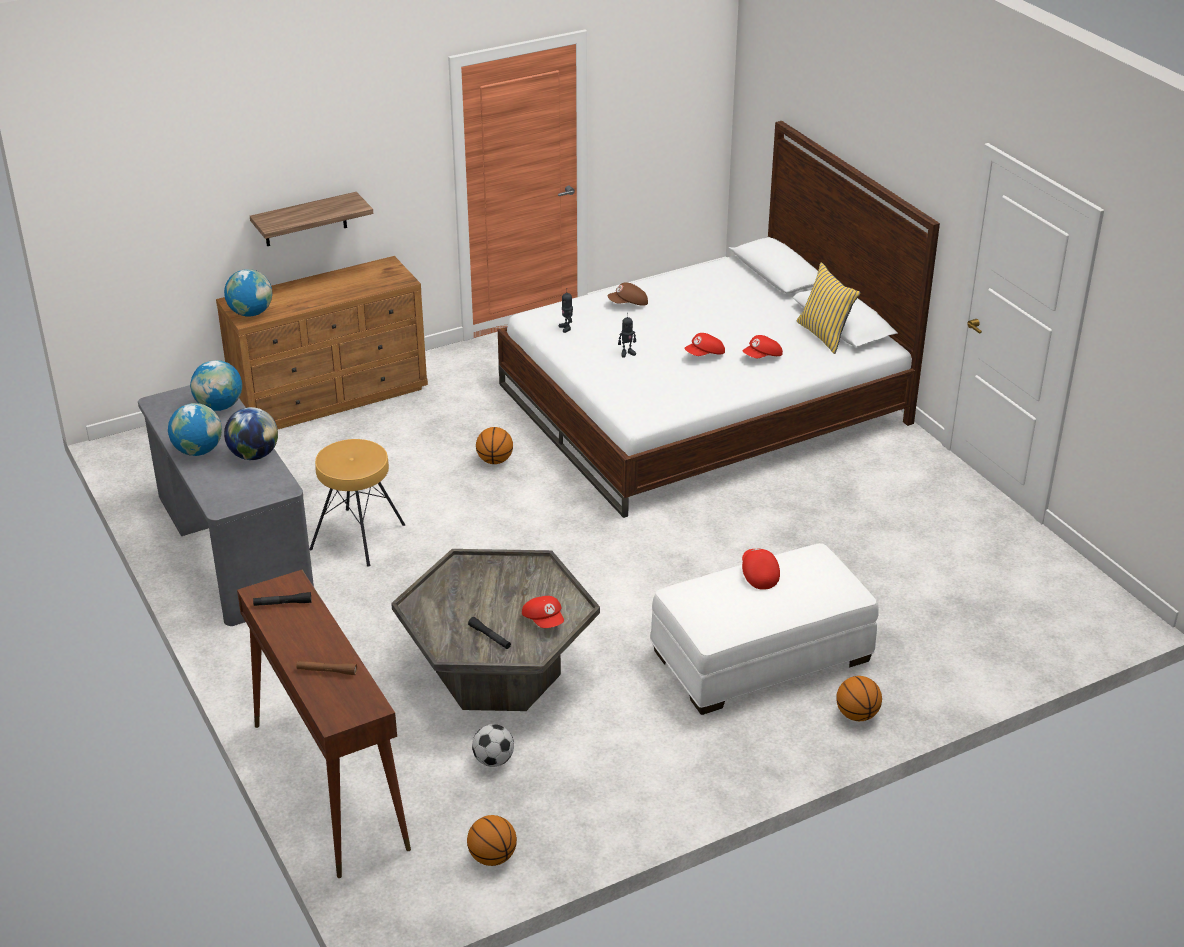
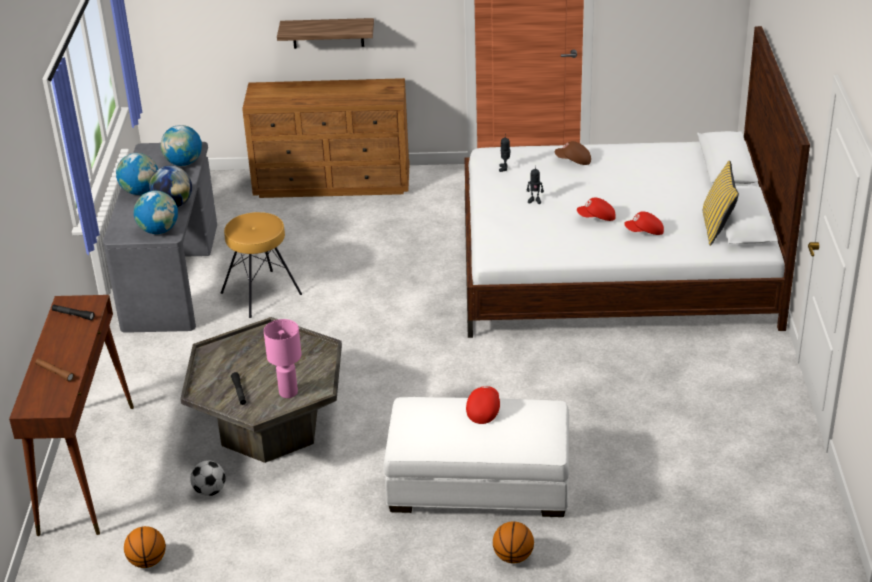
camera: 30 degrees right, 0 degrees up
globe [224,269,272,317] -> globe moved to [134,191,178,234]
basketball [476,427,513,464] -> none
red cap [522,596,564,628] -> pink table lamp [264,319,302,398]

